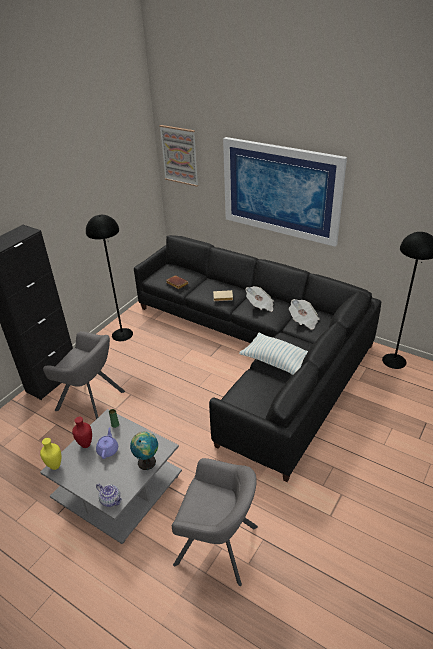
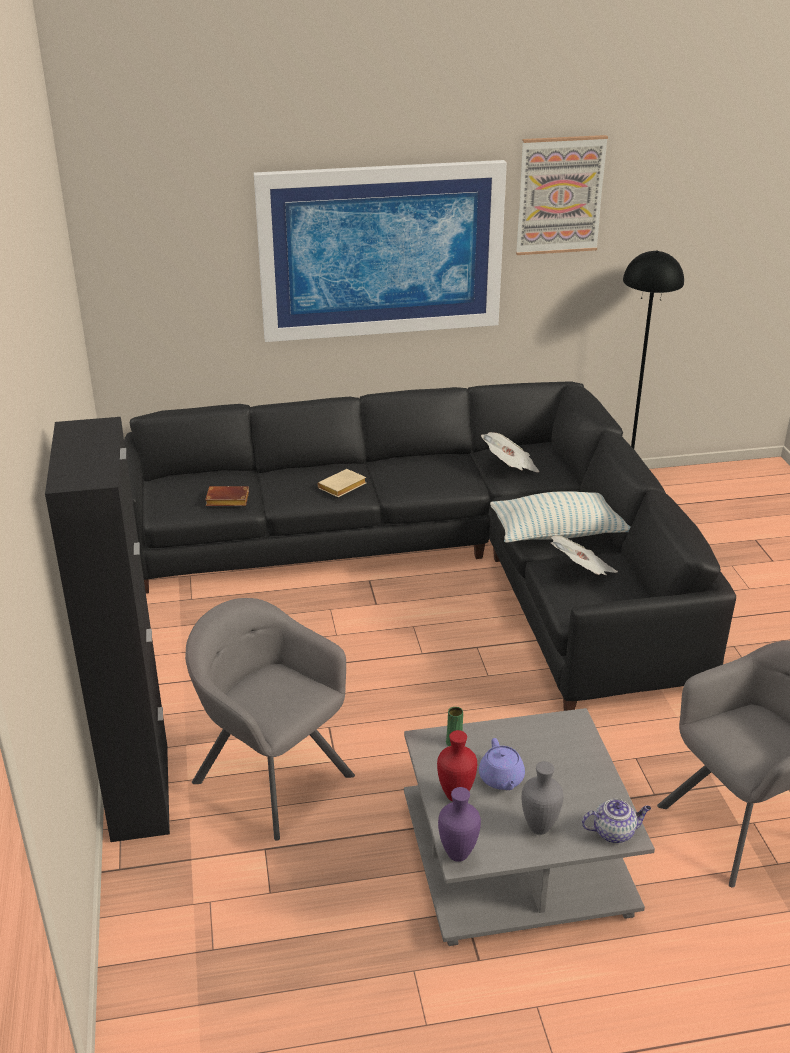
camera: 45 degrees left, 5 degrees down
yellow vase [40,438,61,470] -> purple vase [438,787,481,862]
grey armchair [43,331,125,419] -> grey armchair turned 120 degrees counterclockwise [185,598,355,841]
black floor lamp [86,215,133,341] -> none
purple teapot [96,427,118,459] -> purple teapot turned 150 degrees counterclockwise [479,738,525,790]
globe [130,431,158,470] -> none
picture [159,125,198,187] -> picture moved to [516,135,608,255]
newspaper [245,286,274,312] -> newspaper moved to [551,535,618,575]
none -> grey vase [522,761,563,835]

